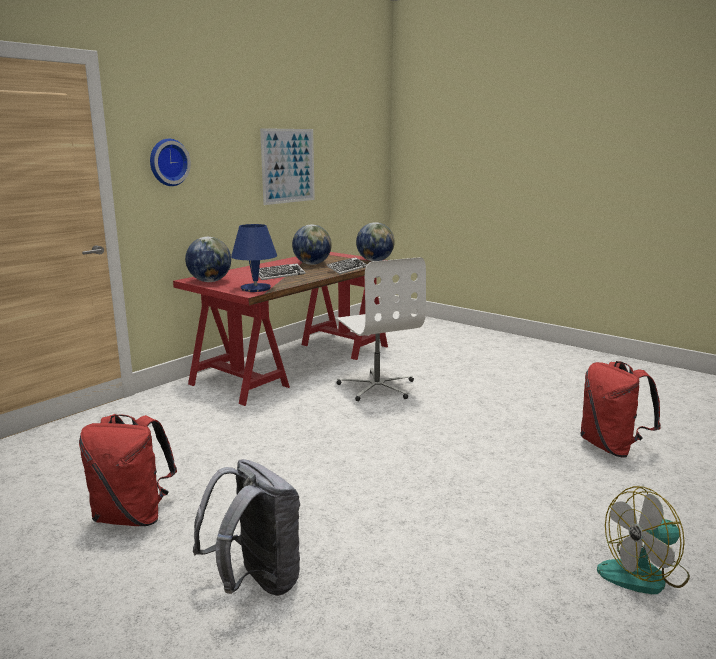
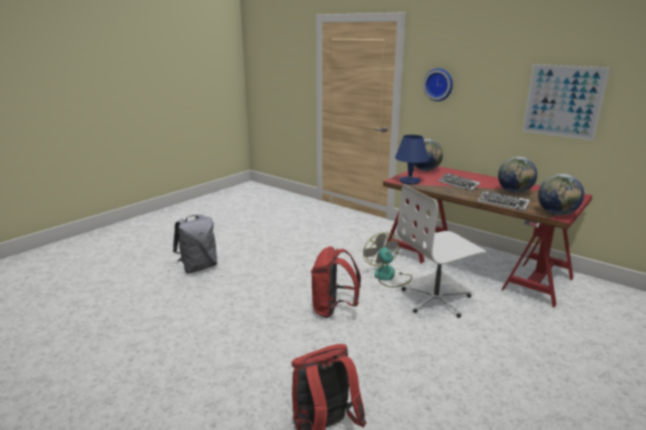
camera: 90 degrees right, 5 degrees up
red backpack [79,414,177,526] -> red backpack moved to [311,246,361,318]
fan [597,486,690,594] -> fan moved to [363,232,412,288]

